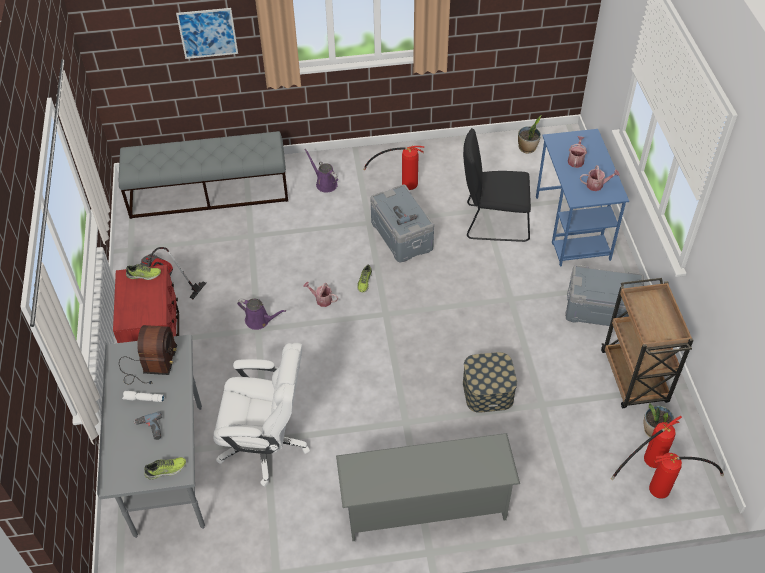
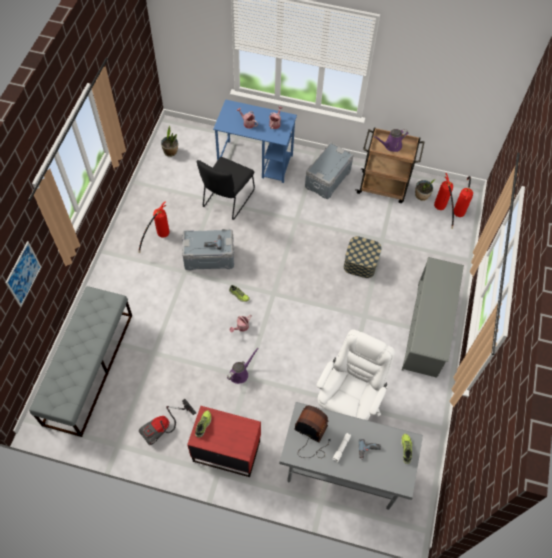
camera: 70 degrees left, 10 degrees up
purple watering can [304,149,338,192] -> purple watering can moved to [373,129,408,152]

